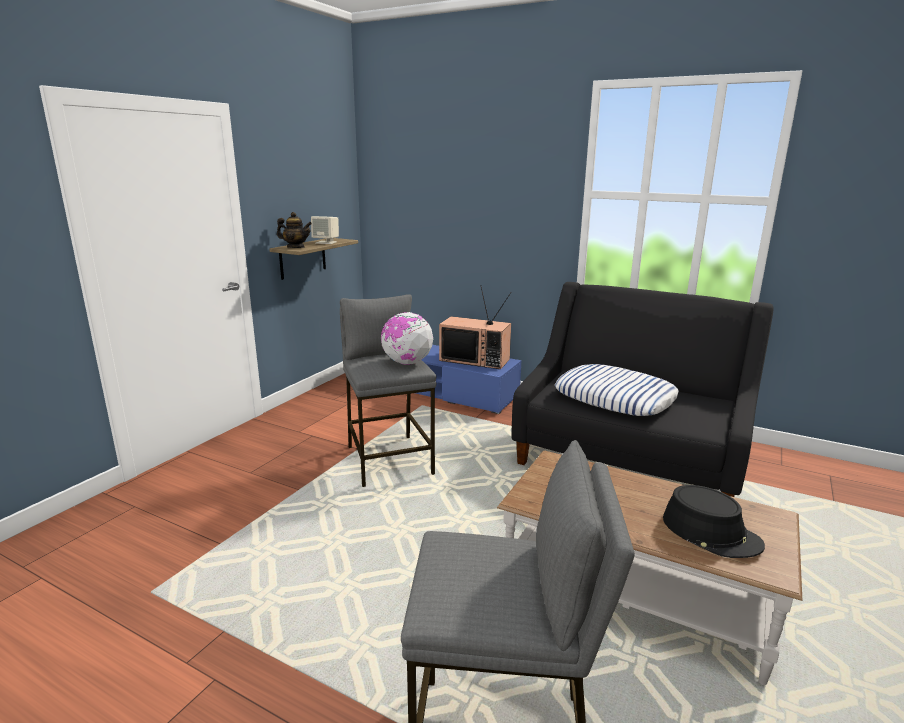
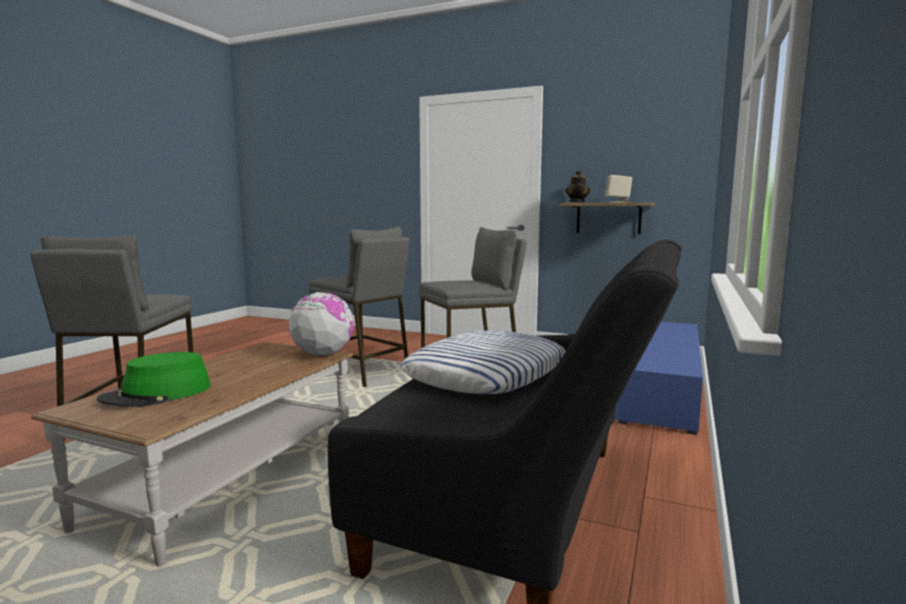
camera: 85 degrees right, 10 degrees down
globe [381,312,433,365] -> globe moved to [289,292,354,356]
television [439,285,512,369] -> none
black hat [663,485,765,558] -> green hat [97,352,211,407]
none -> grey stool [308,227,410,387]

